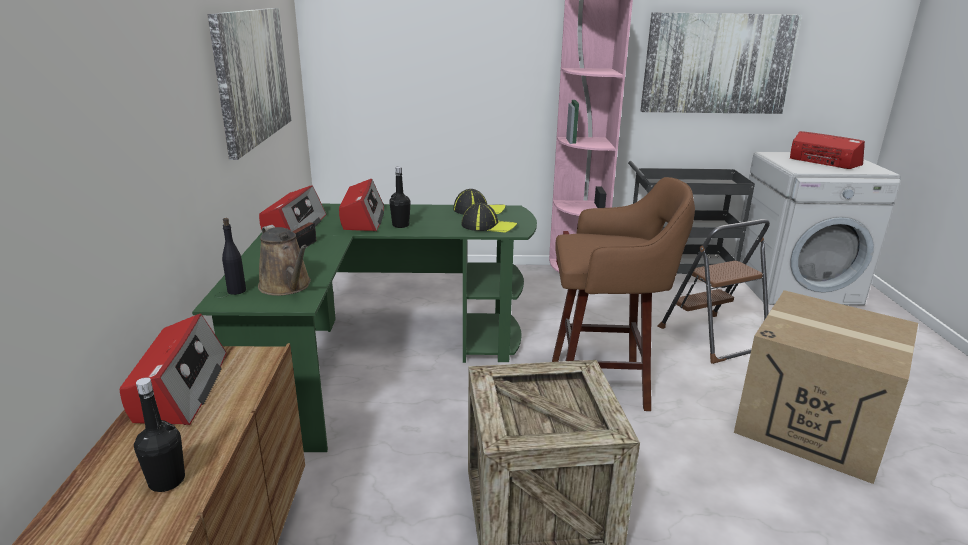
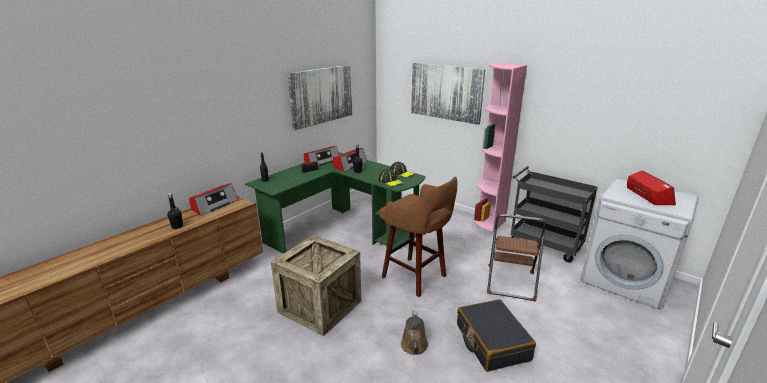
camera: 40 degrees right, 0 degrees up
brown watering can [258,225,311,296] -> brown watering can moved to [401,311,428,355]
picture [641,12,802,114] -> picture moved to [411,63,485,125]
cardboard box [734,290,918,484] -> black suitcase [457,299,536,372]

